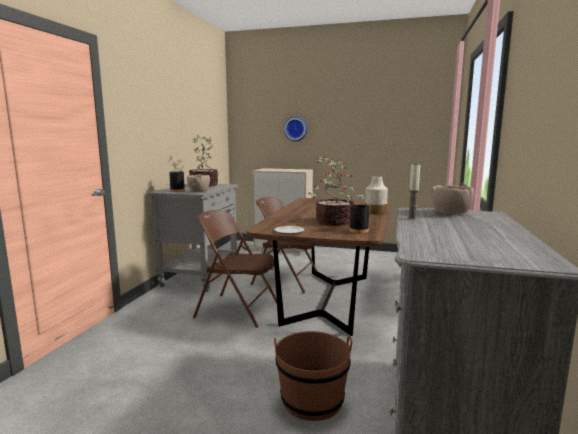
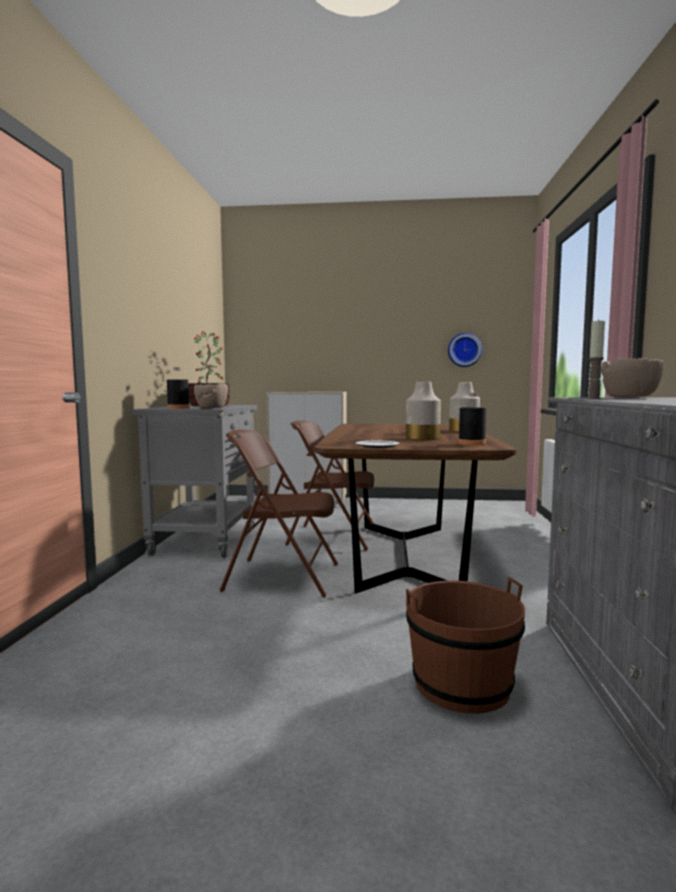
camera: 10 degrees left, 5 degrees down
wall clock [284,117,307,141] -> wall clock moved to [448,333,482,367]
potted plant [308,155,356,226] -> beige vase [406,382,441,440]

